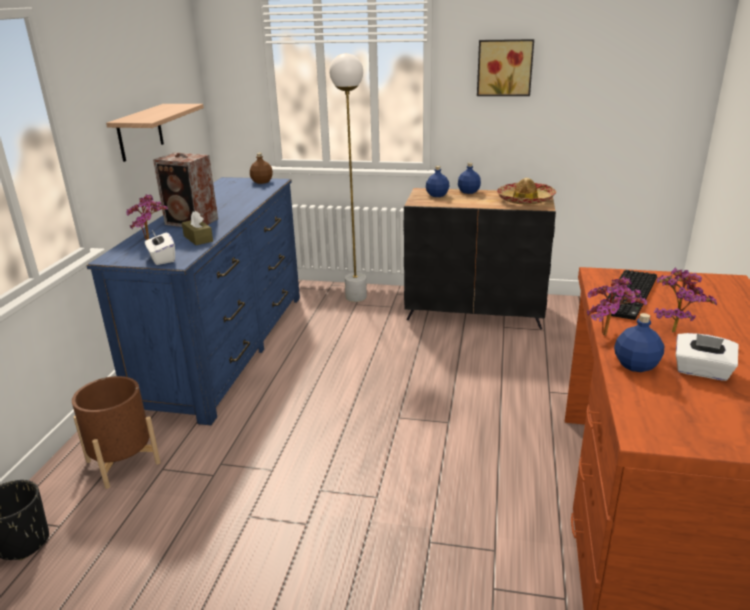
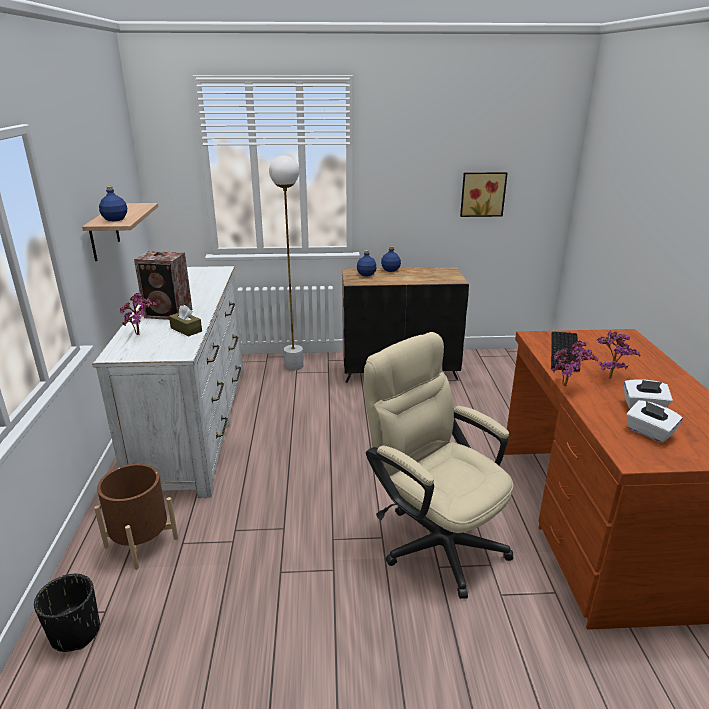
camera: 15 degrees left, 0 degrees up
blue dresser [86,177,300,426] -> white dresser [92,266,243,498]
white tissue box [145,230,175,265] -> white tissue box moved to [626,400,683,443]
brown bottle [250,153,273,184] -> none
picture [477,39,534,96] -> picture moved to [460,172,508,217]
hat [497,178,556,204] -> none
blue bottle [614,313,664,372] -> blue bottle moved to [99,186,127,221]
none -> beige office chair [364,332,514,599]

